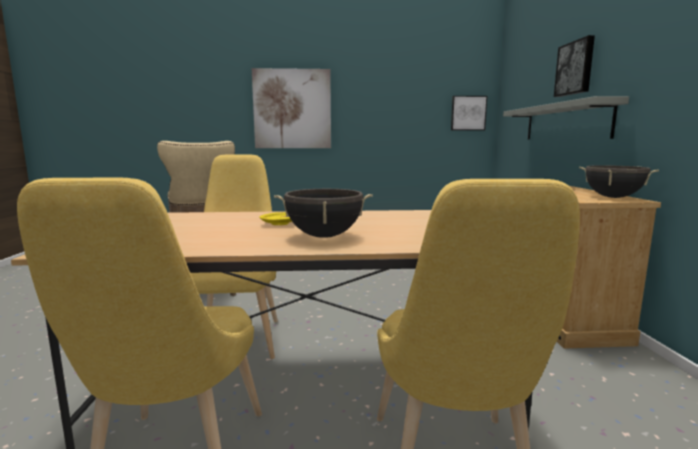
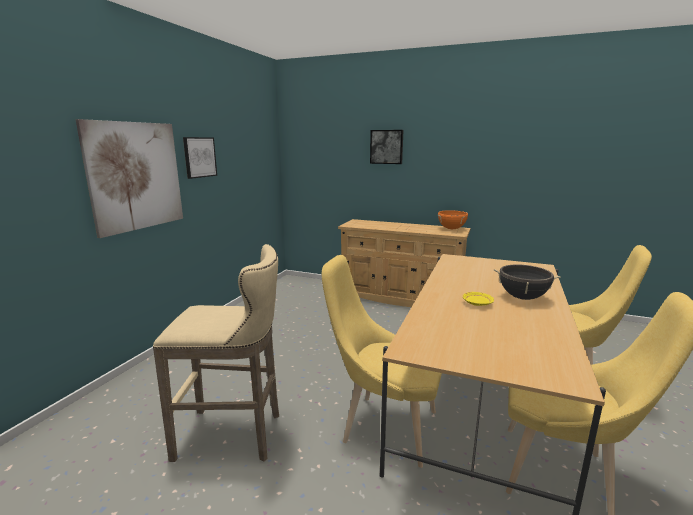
camera: 65 degrees left, 5 degrees up
picture [451,96,487,130] -> picture moved to [183,137,217,179]
grey shelf [503,96,629,140] -> none
black cooking pot [579,165,659,198] -> orange cooking pot [438,210,468,229]

